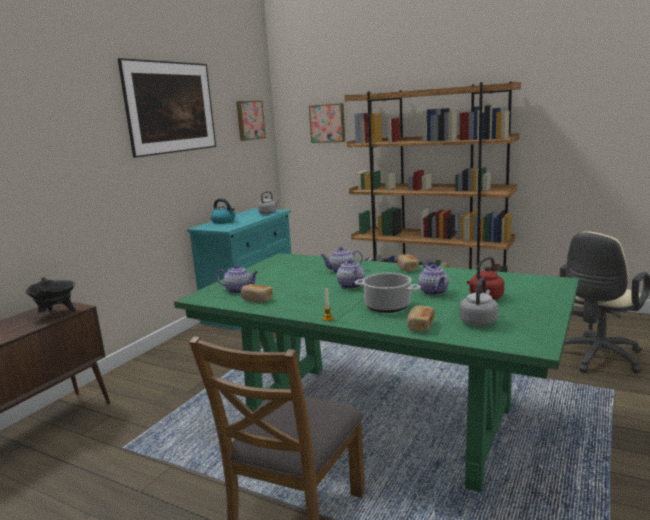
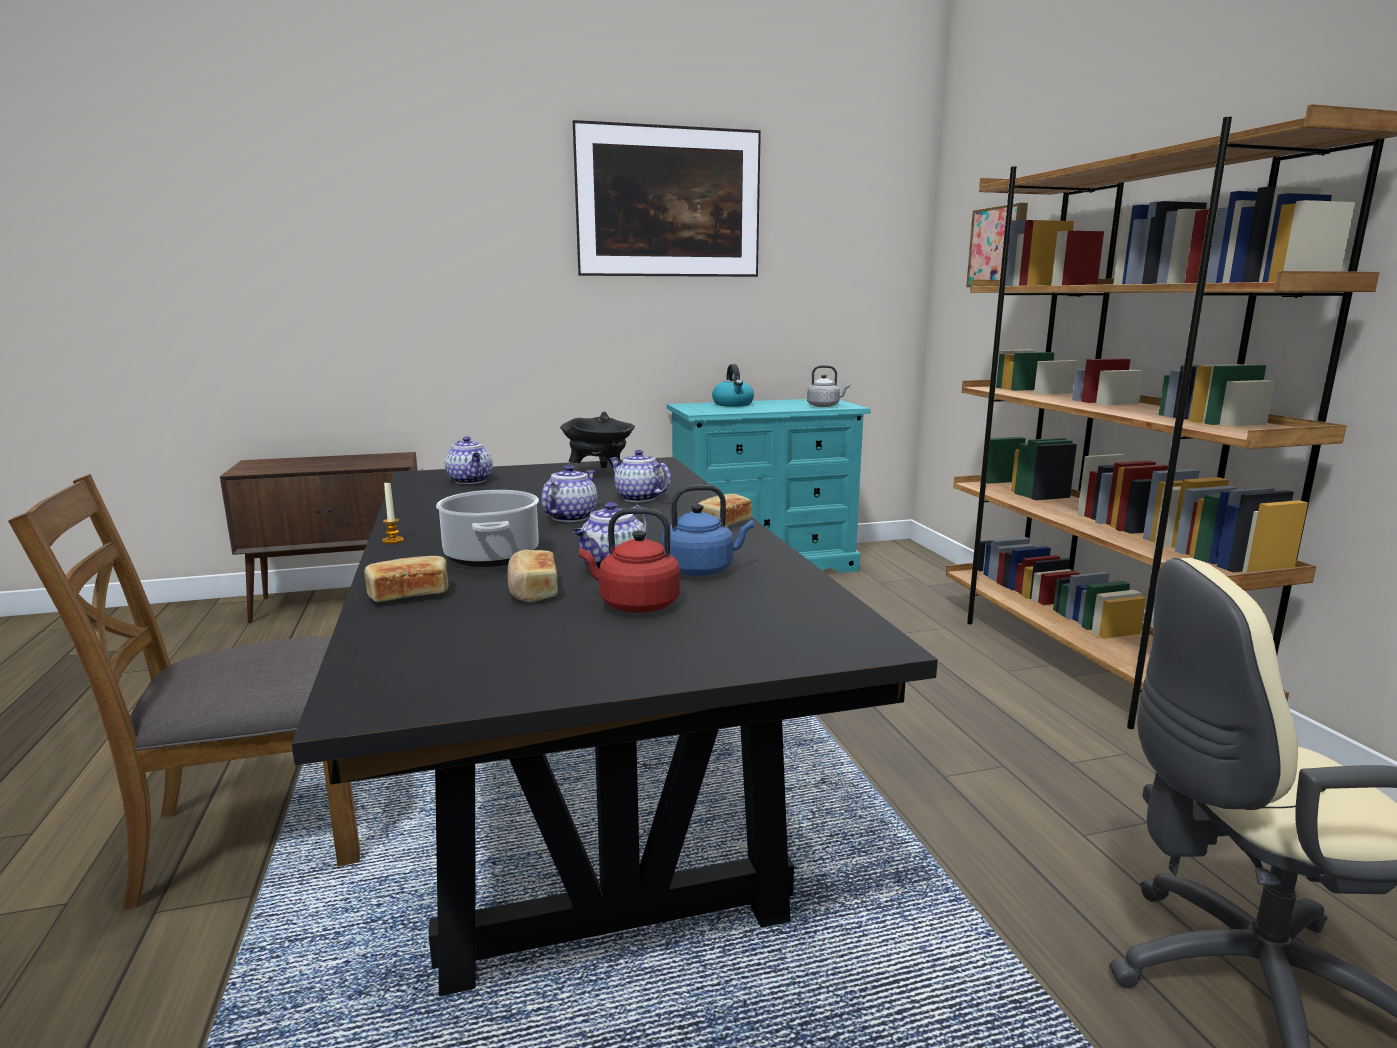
camera: 45 degrees right, 0 degrees up
black cooking pot [26,277,76,312] -> black cooking pot moved to [560,412,635,469]
green dining table [174,253,579,492] -> black dining table [291,457,938,996]
picture [236,101,266,141] -> none
bread [241,284,273,302] -> bread moved to [507,550,558,603]
grey kettle [460,277,498,326] -> none
none -> blue kettle [662,485,754,576]

